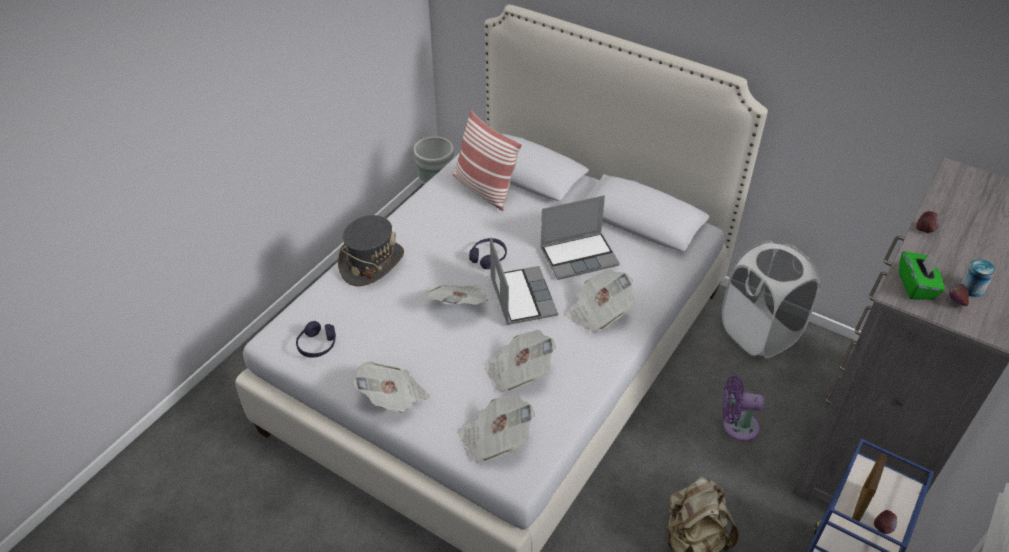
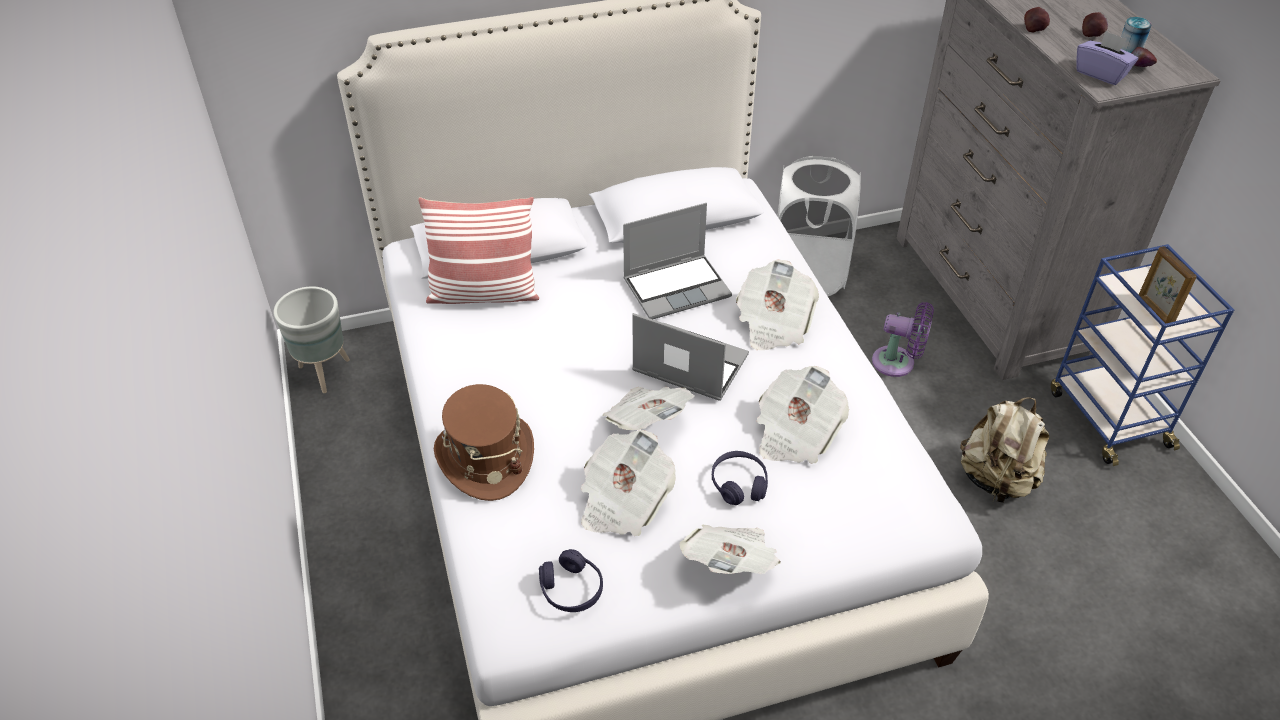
camera: 50 degrees left, 0 degrees up
grey hat [338,215,404,286] -> brown hat [434,384,534,501]
newspaper [459,394,535,463] -> newspaper moved to [581,430,676,536]
purple headphones [469,238,507,269] -> purple headphones moved to [712,451,768,505]
laptop [540,195,620,280] -> laptop turned 45 degrees clockwise [623,203,732,319]
purple fan [723,375,764,441] -> purple fan turned 120 degrees counterclockwise [872,302,934,377]
apple [874,510,897,534] -> apple moved to [1082,12,1108,37]
green tissue box [899,251,945,300] -> purple tissue box [1076,31,1138,85]

